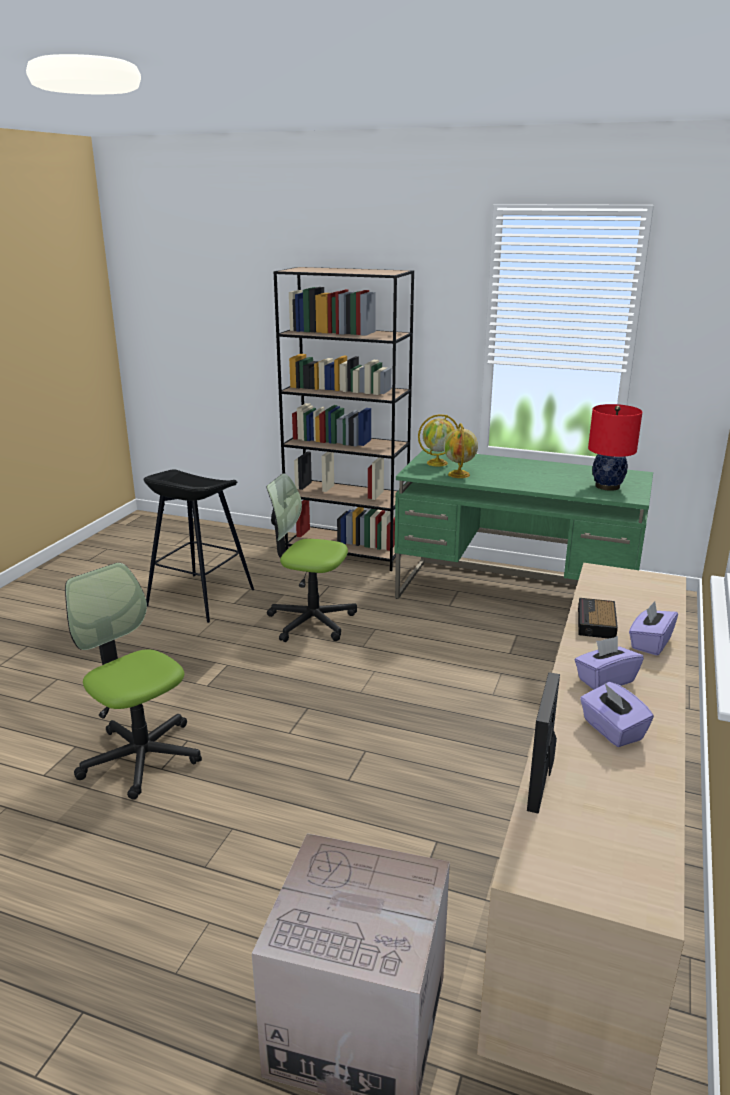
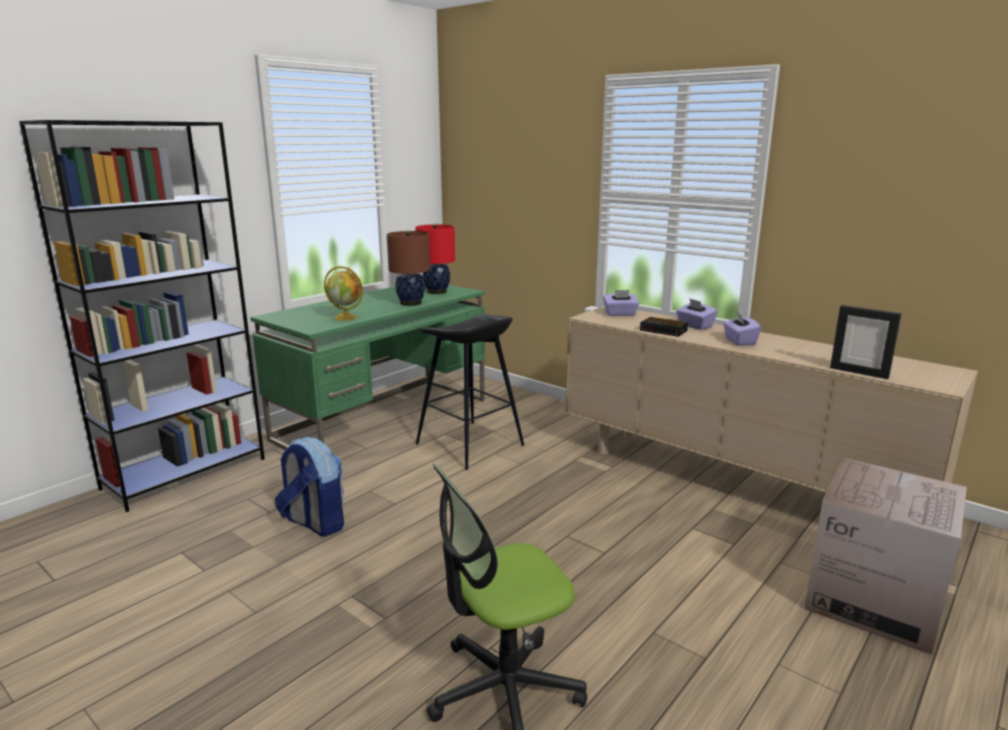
camera: 70 degrees left, 5 degrees down
black stool [143,470,254,623] -> black stool moved to [416,314,524,470]
office chair [267,473,357,642] -> backpack [275,437,344,536]
beige bookcase [274,267,414,571] -> blue bookcase [19,120,265,512]
globe [418,414,458,467] -> none
purple tissue box [580,682,654,747] -> purple tissue box moved to [603,290,639,316]
none -> brown table lamp [387,230,430,306]

